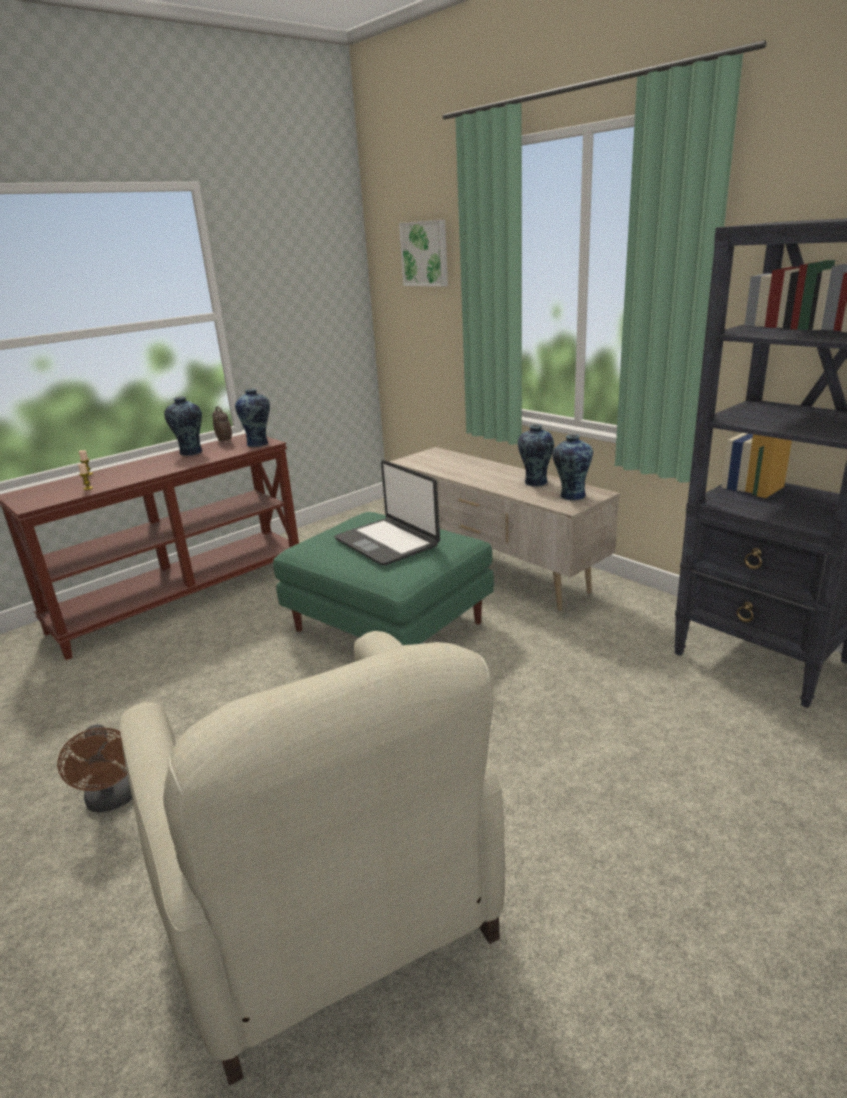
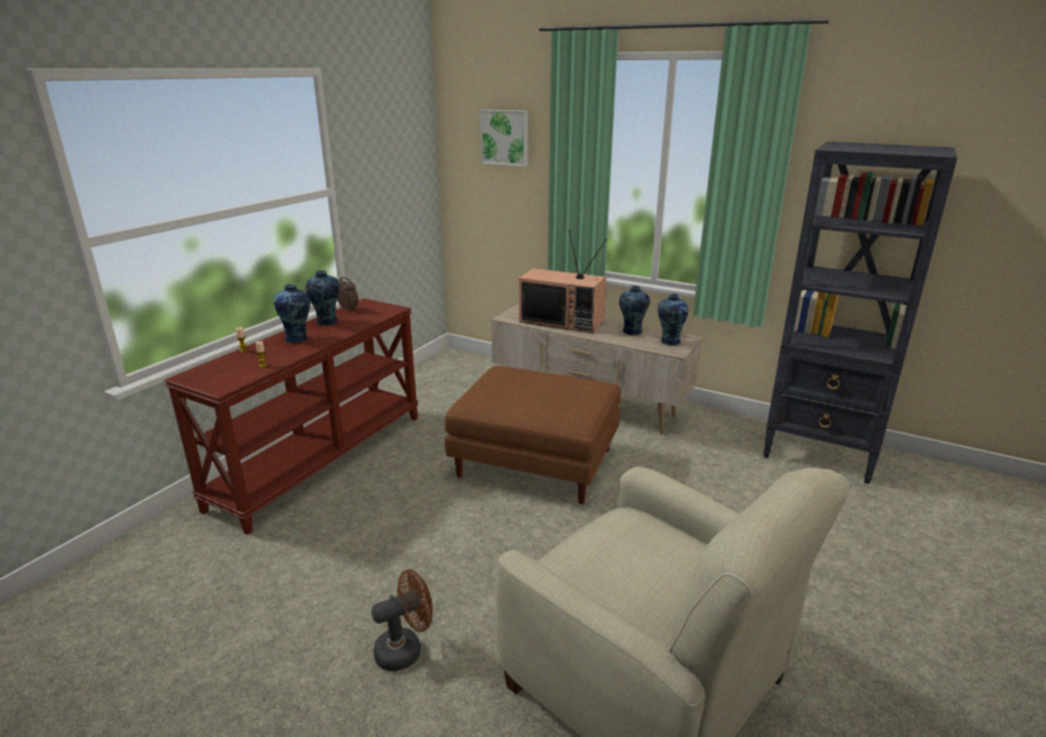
camera: 20 degrees left, 0 degrees up
brown fan [57,724,132,813] -> brown fan turned 75 degrees counterclockwise [371,569,433,671]
vase [235,389,270,447] -> vase moved to [274,284,310,343]
green ottoman [273,512,494,645] -> brown ottoman [445,366,621,504]
laptop [334,460,440,565] -> none
none -> television [519,230,607,333]

